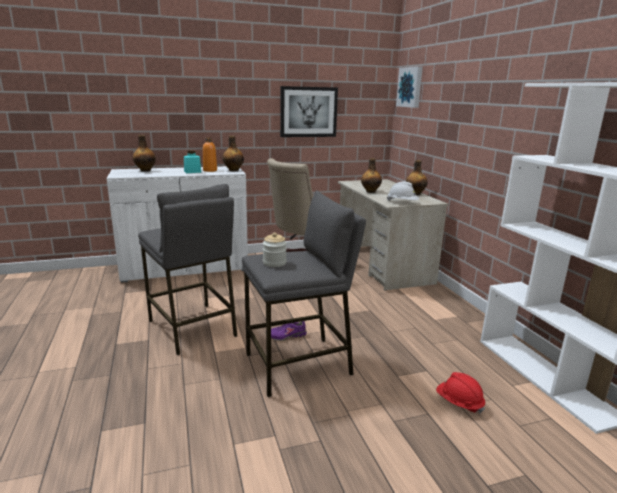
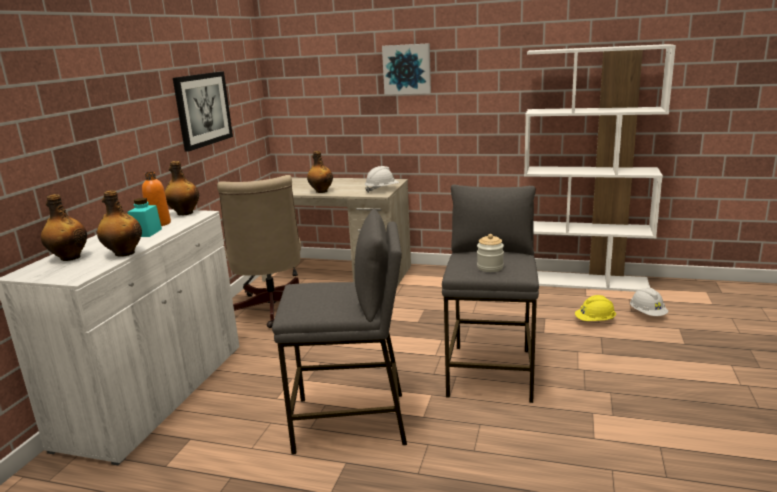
camera: 55 degrees left, 0 degrees up
purple shoe [271,321,307,341] -> none
picture [396,66,423,108] -> picture moved to [382,43,431,95]
bottle [406,160,428,195] -> bottle moved to [97,190,142,257]
red hard hat [436,372,485,414] -> yellow hard hat [575,295,616,321]
none -> white hard hat [630,288,668,316]

